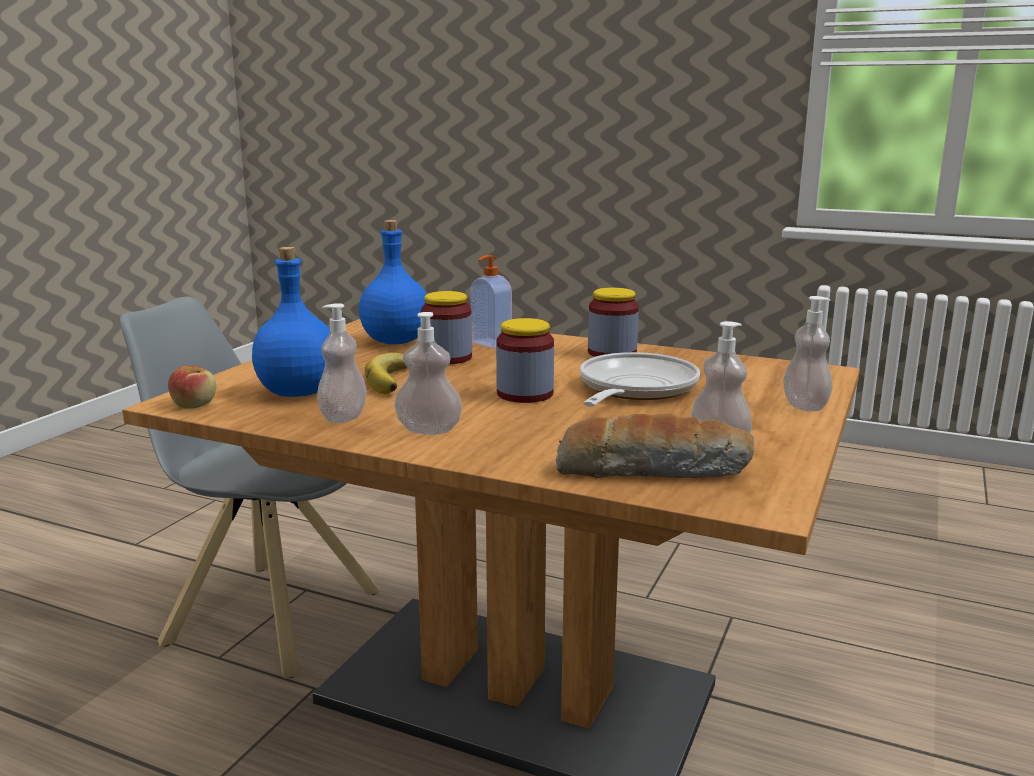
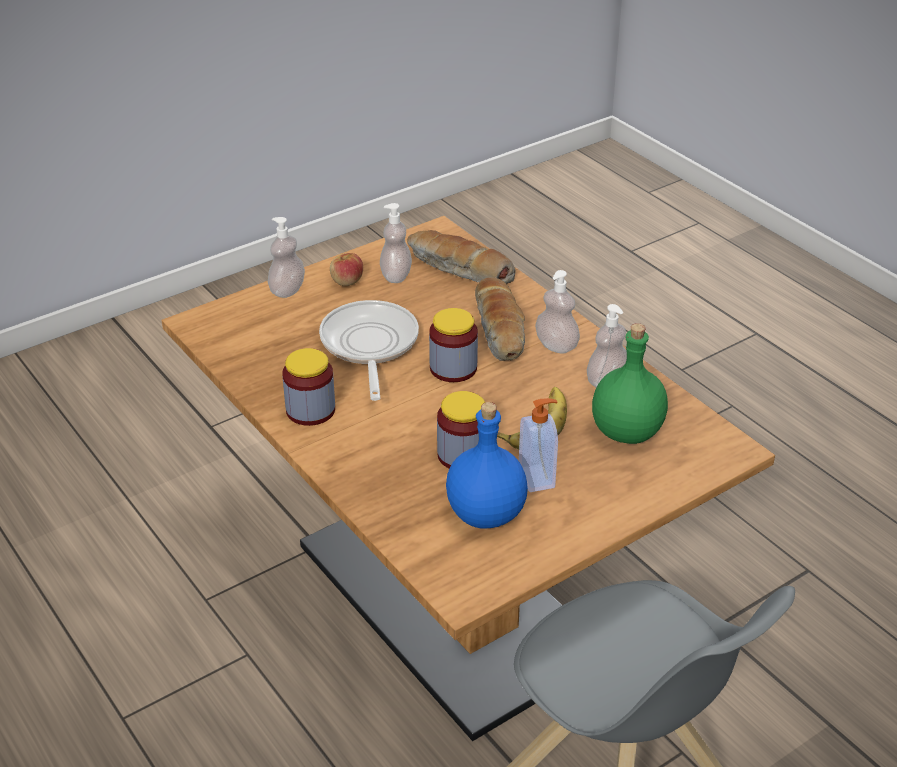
camera: 150 degrees left, 20 degrees up
apple [168,365,216,408] -> apple moved to [330,253,363,286]
blue bottle [252,247,330,397] -> green bottle [592,323,668,444]
soap dispenser [470,255,512,349] -> soap dispenser moved to [519,398,558,492]
frying pan [580,352,700,407] -> frying pan turned 120 degrees clockwise [319,300,419,401]
none -> bread [475,277,525,361]

